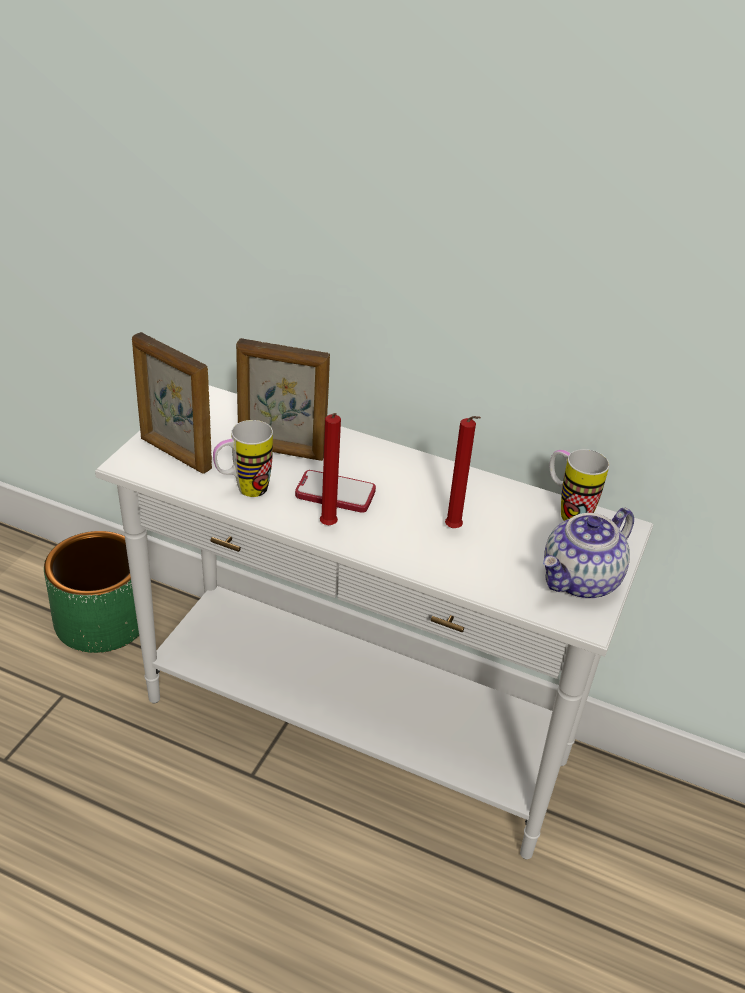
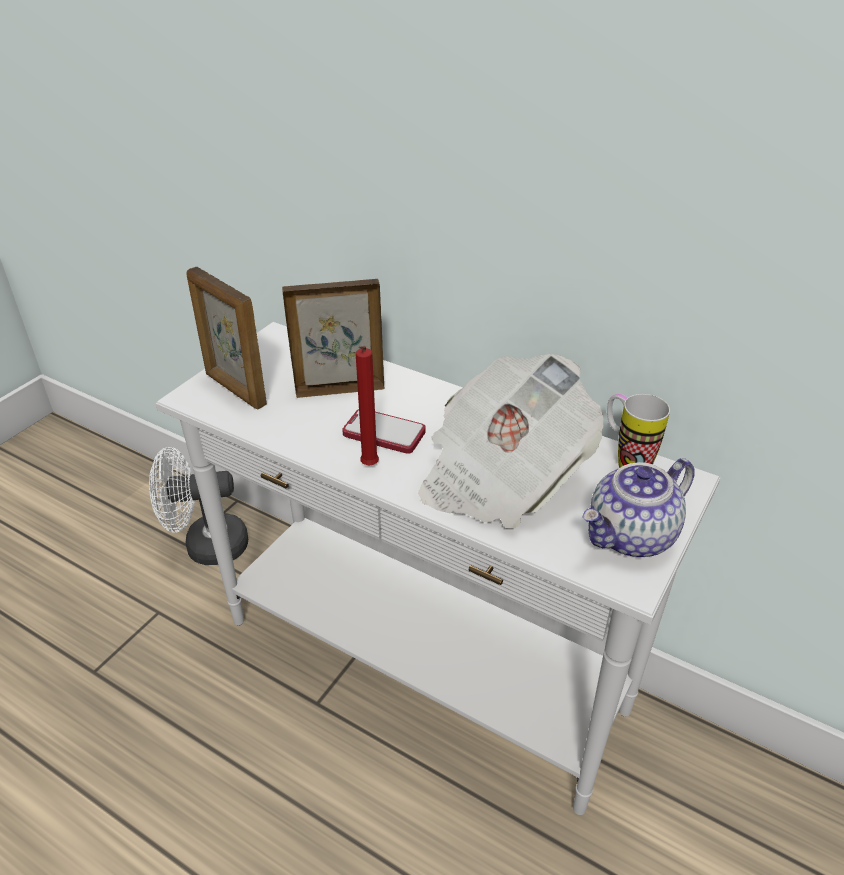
camera: 10 degrees right, 0 degrees up
green planter [44,531,139,653] -> white fan [149,447,248,565]
mug [213,420,273,497] -> none
picture frame [236,338,330,461] -> picture frame turned 150 degrees clockwise [282,279,384,398]
red candle [445,416,481,528] -> newspaper [418,354,603,529]

